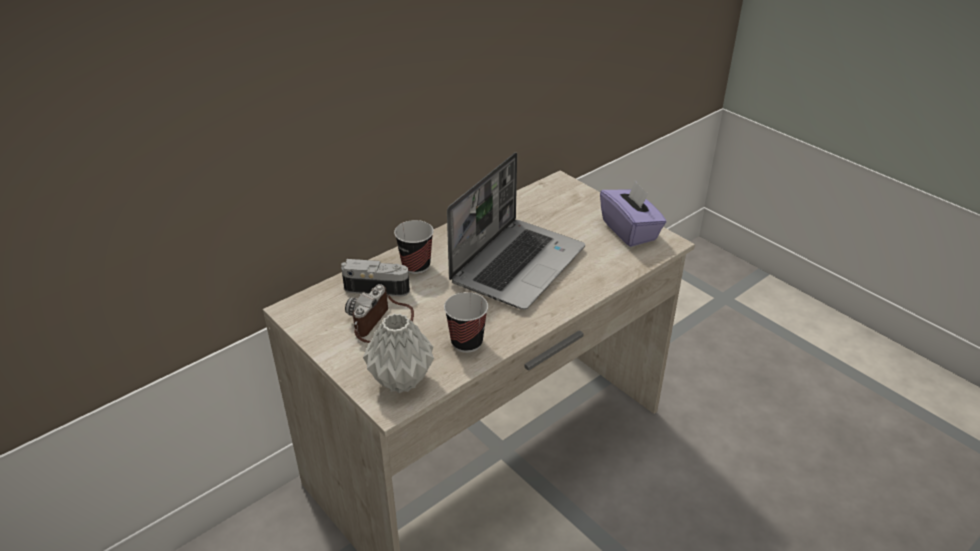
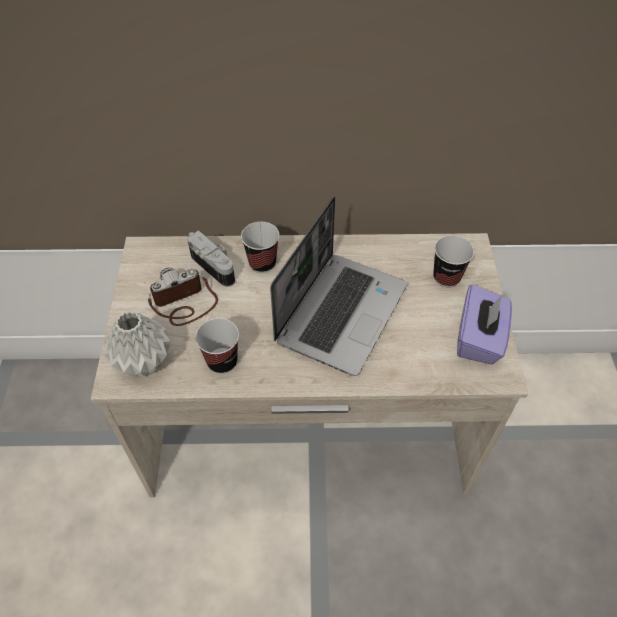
camera: 40 degrees right, 15 degrees up
laptop [447,152,585,310] -> laptop turned 45 degrees counterclockwise [270,196,407,376]
none -> cup [433,235,474,287]

